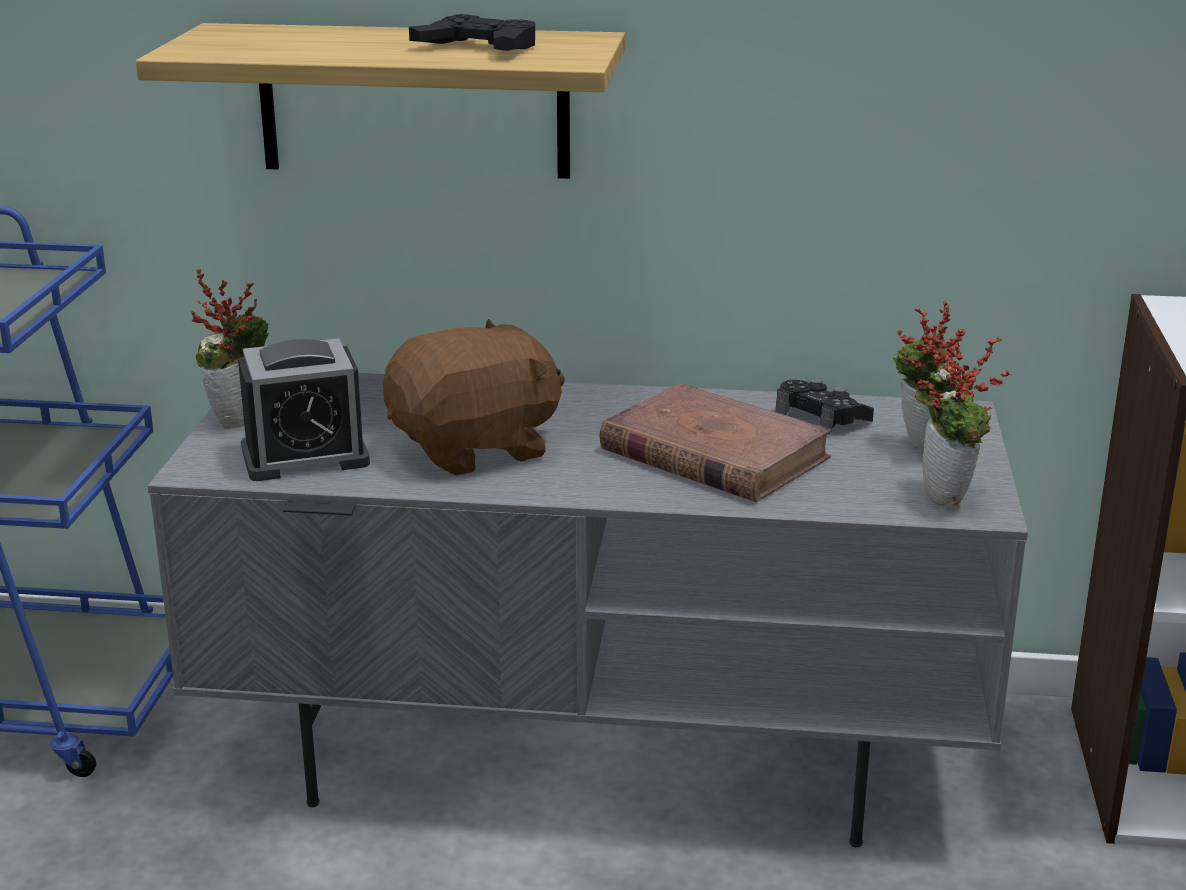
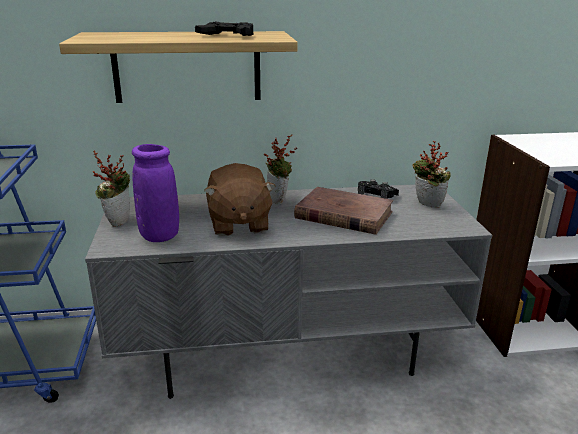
camera: 15 degrees left, 0 degrees up
alarm clock [238,338,370,481] -> purple vase [132,144,179,242]
brown plush toy [383,319,565,476] -> brown plush toy turned 120 degrees clockwise [204,163,276,236]
potted plant [922,337,1011,509] -> potted plant moved to [264,134,298,204]

